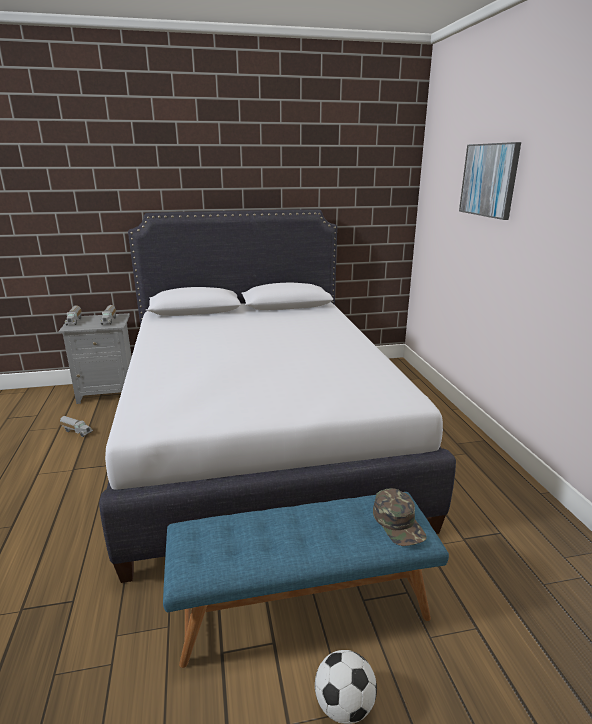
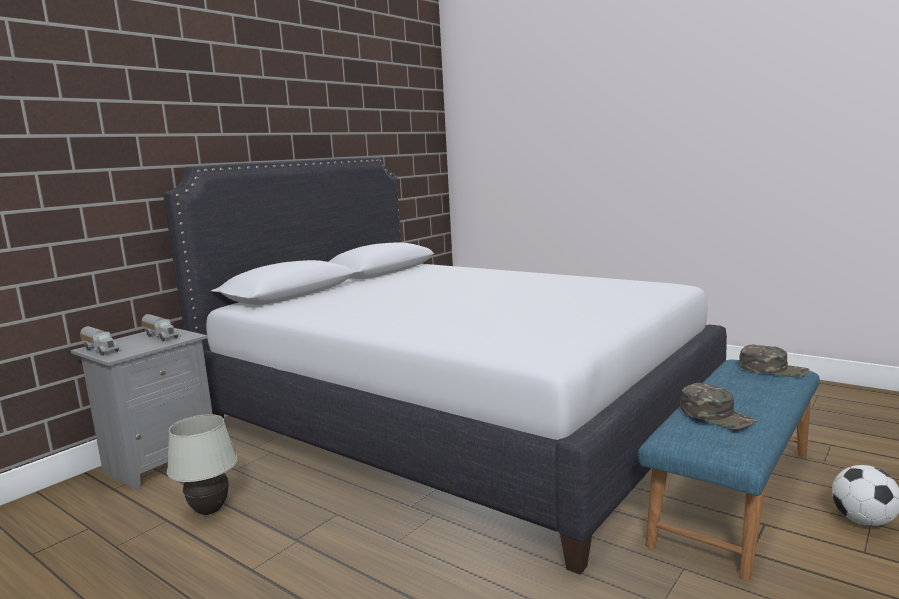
camera: 40 degrees left, 10 degrees down
toy truck [60,416,93,437] -> white table lamp [167,414,238,515]
picture [459,142,521,220] -> none
none -> green cap [680,383,757,429]

